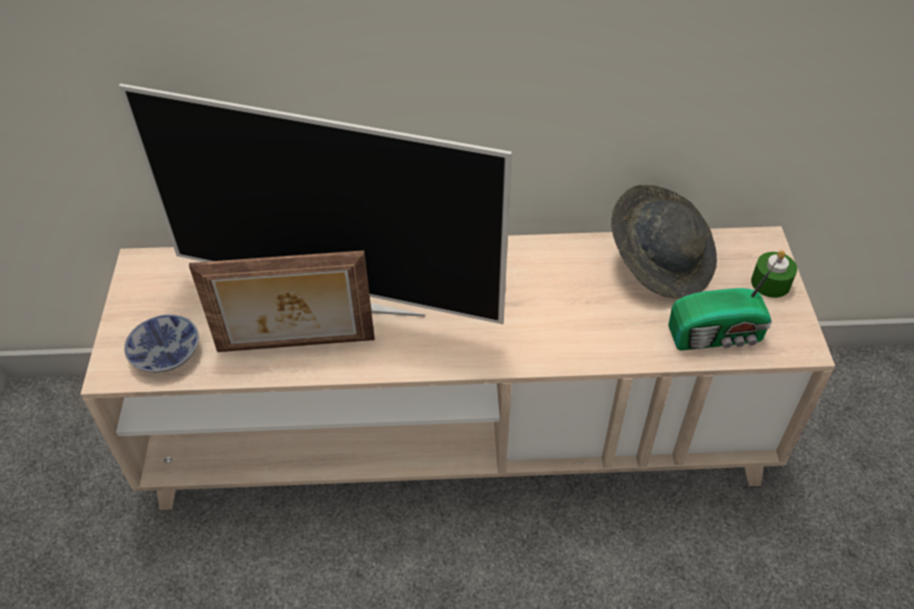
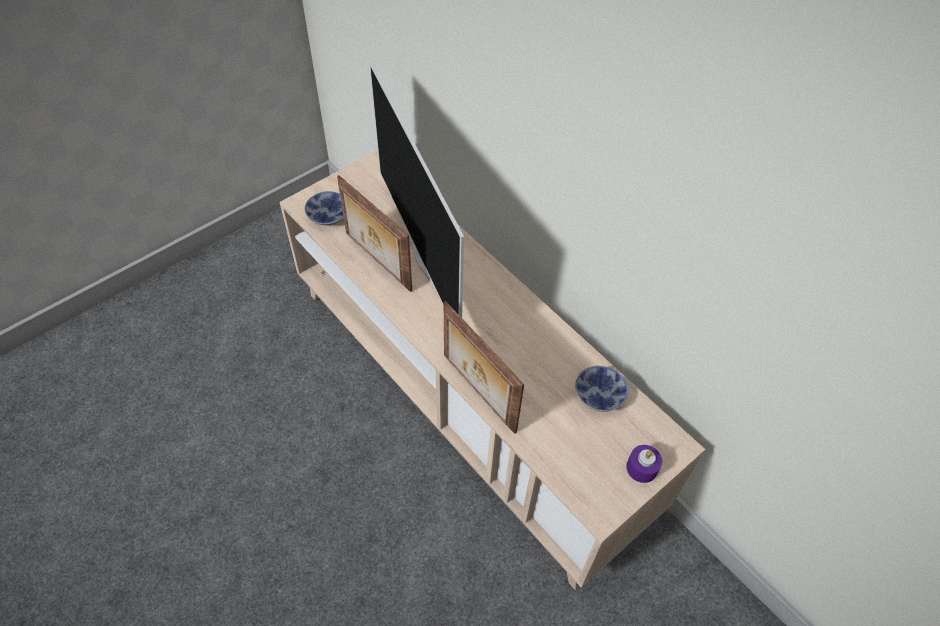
camera: 50 degrees right, 5 degrees up
grey hat [611,185,717,299] -> bowl [575,366,628,412]
radio [668,255,781,351] -> none
green candle [751,251,797,298] -> purple candle [626,445,662,483]
none -> picture frame [444,301,524,434]

